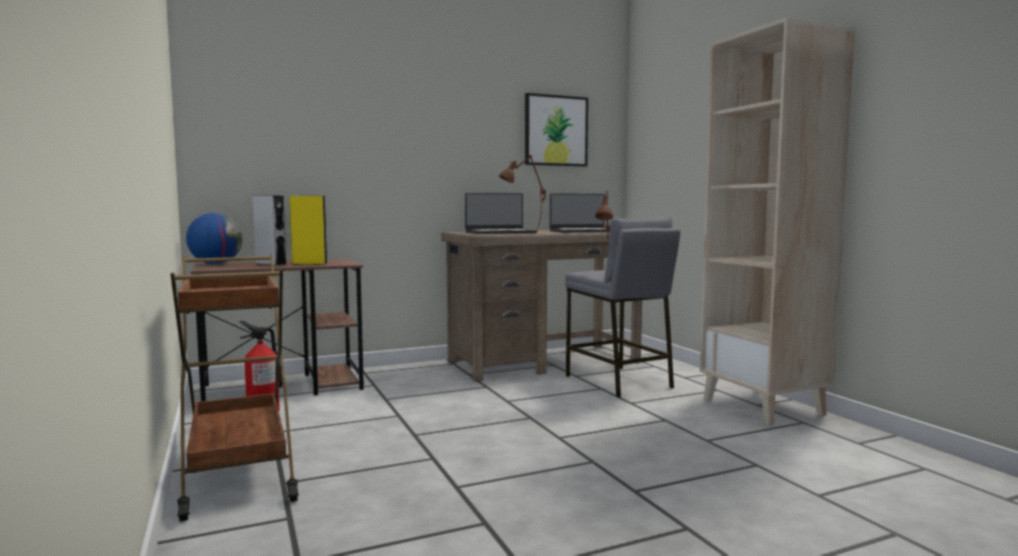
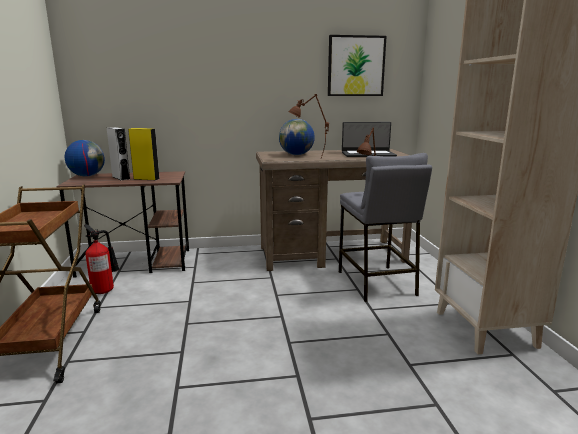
camera: 15 degrees right, 10 degrees up
laptop [465,193,537,234] -> globe [279,119,315,155]

